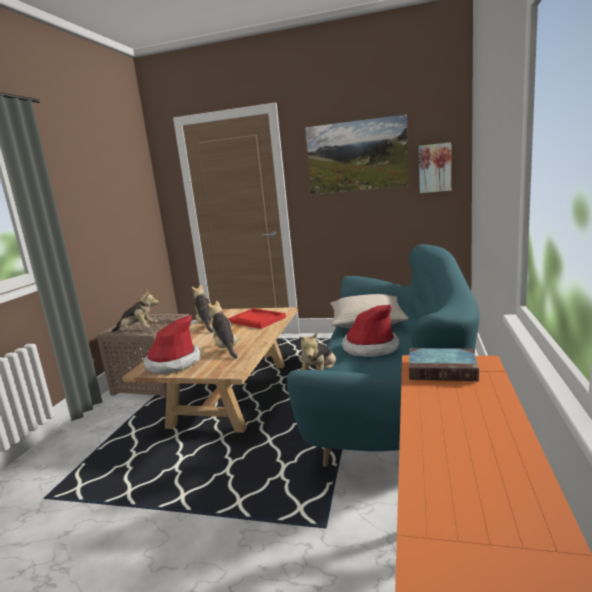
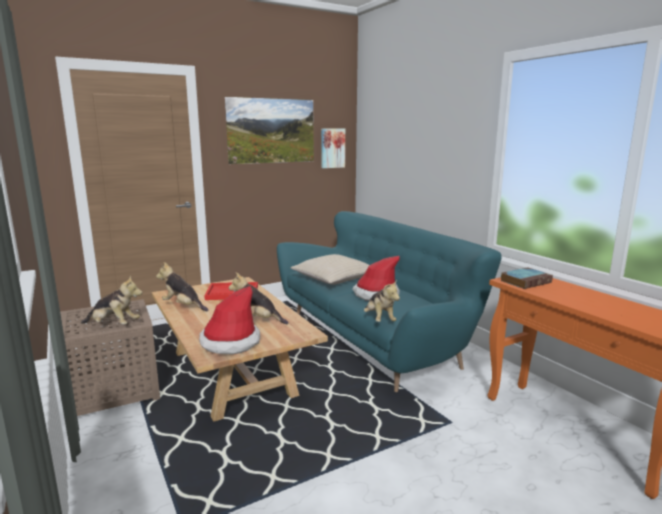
camera: 45 degrees left, 0 degrees up
plush toy [112,289,159,332] -> plush toy turned 45 degrees clockwise [81,276,143,325]

